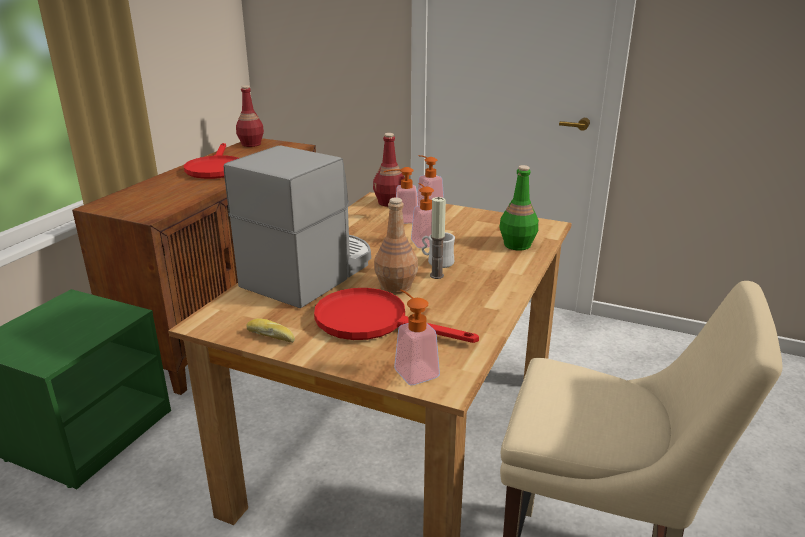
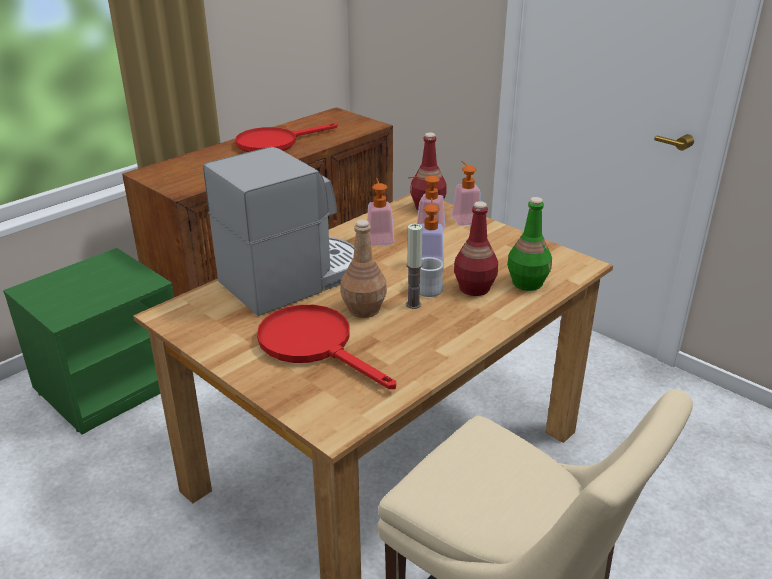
camera: 20 degrees right, 5 degrees up
red frying pan [184,143,239,179] -> red frying pan turned 45 degrees clockwise [235,123,338,152]
red bottle [236,85,264,147] -> red bottle moved to [454,201,498,296]
bread [247,318,295,343] -> none
soap dispenser [394,289,440,385] -> soap dispenser moved to [367,178,394,246]

